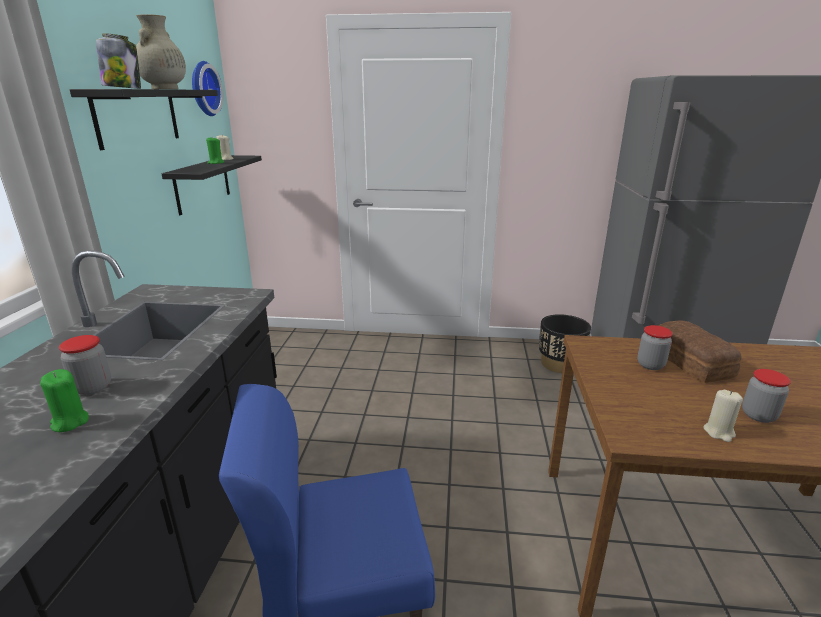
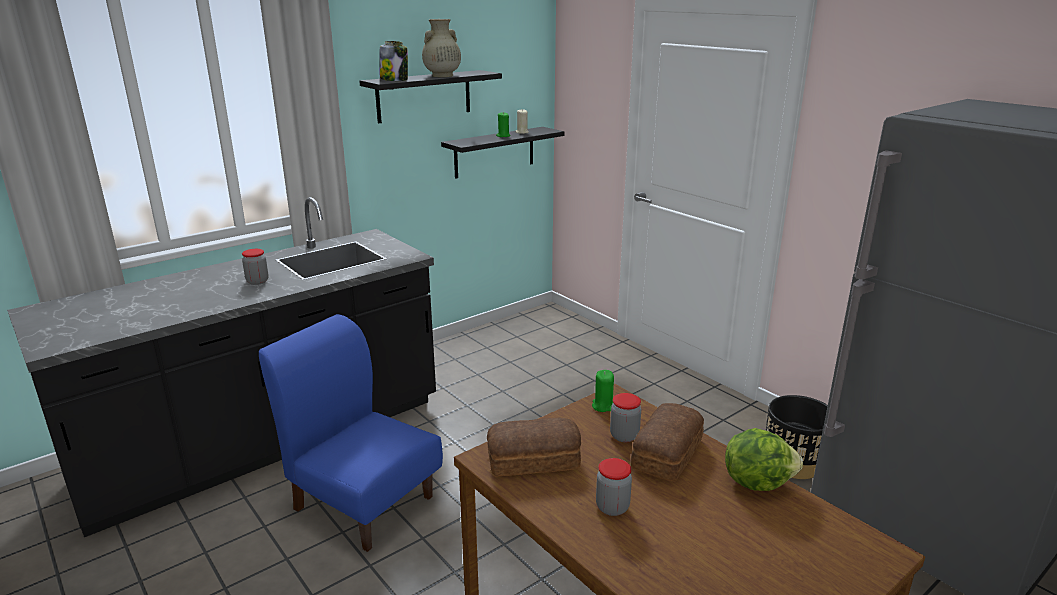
camera: 45 degrees right, 0 degrees up
green candle [40,369,89,432] -> green candle moved to [592,370,614,412]
wall clock [192,61,223,116] -> none
beige candle [704,390,743,442] -> none
none -> bread [487,418,581,477]
none -> lettuce [725,428,803,491]

